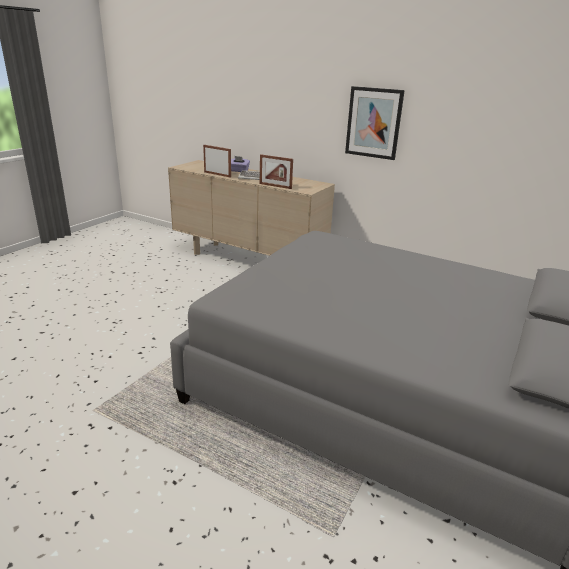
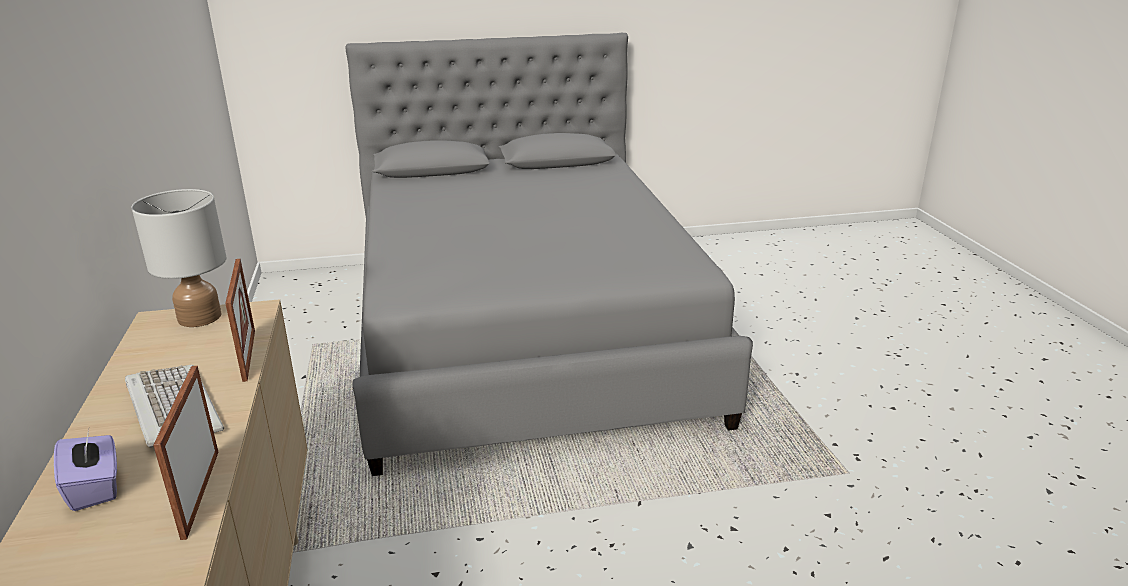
camera: 130 degrees left, 0 degrees up
picture [345,86,405,160] -> none
none -> grey table lamp [131,189,227,327]

